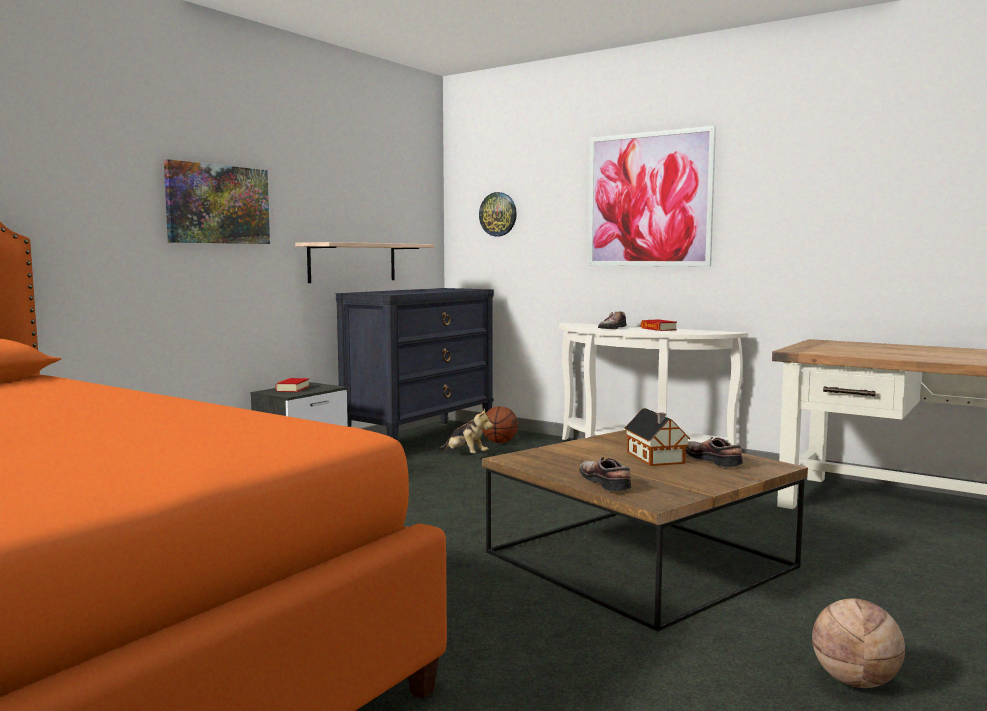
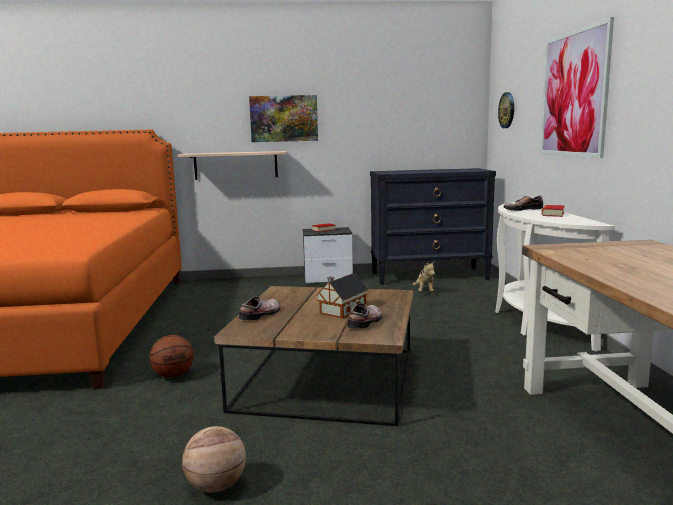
camera: 50 degrees right, 5 degrees up
shelf [295,242,434,283] -> shelf moved to [178,151,286,180]
basketball [482,406,518,443] -> basketball moved to [149,335,194,378]

